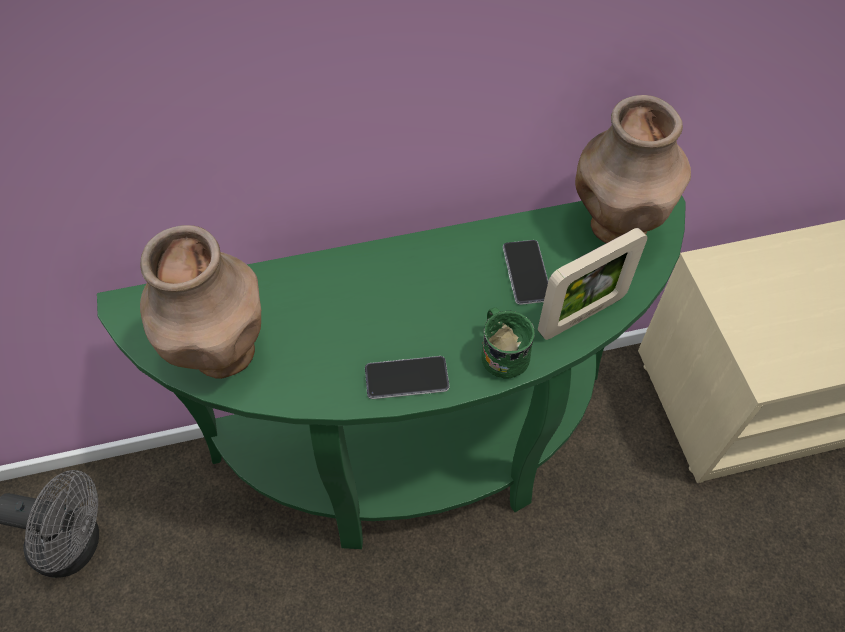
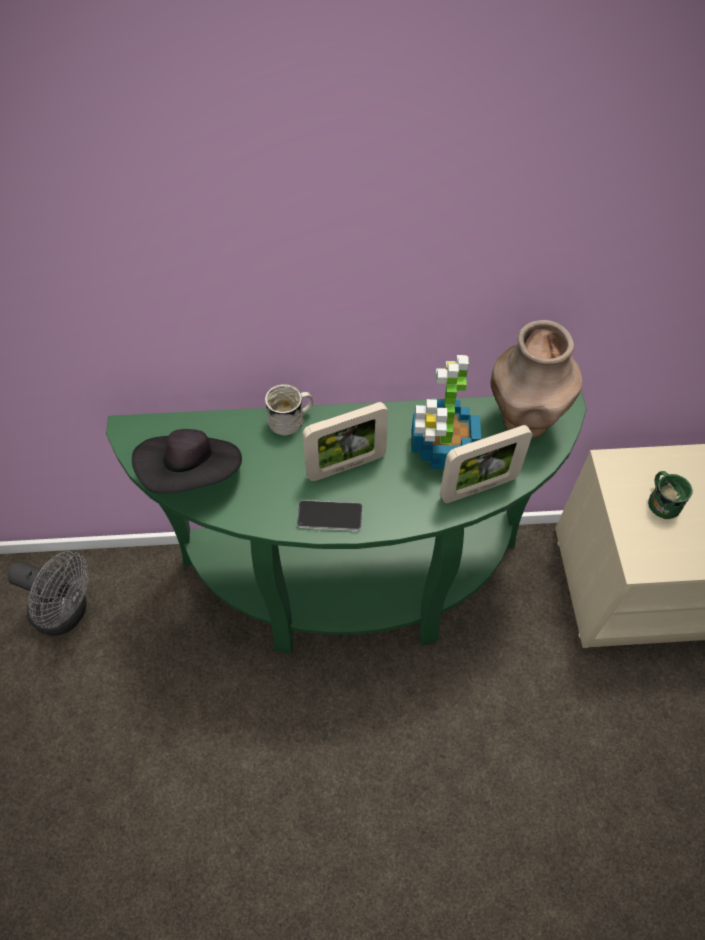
camera: 10 degrees right, 0 degrees up
brown vase [140,225,261,379] -> black hat [132,429,242,494]
green mug [481,307,535,379] -> green mug moved to [648,471,693,519]
phone [503,240,548,305] -> potted plant [412,355,481,469]
none -> white mug [265,384,313,436]
none -> picture frame [302,402,389,481]

